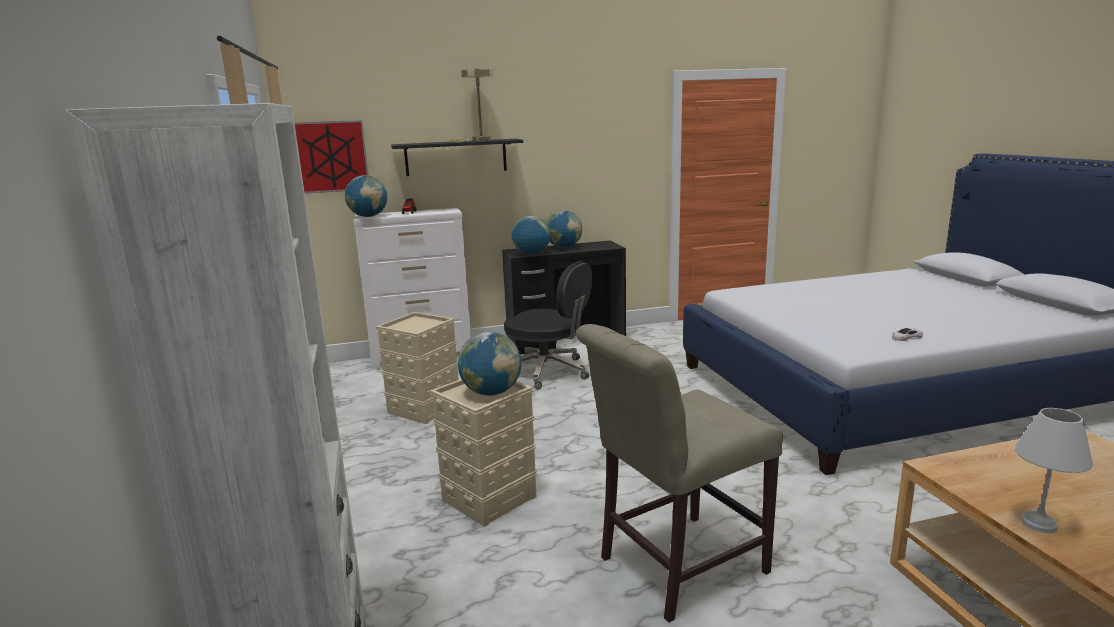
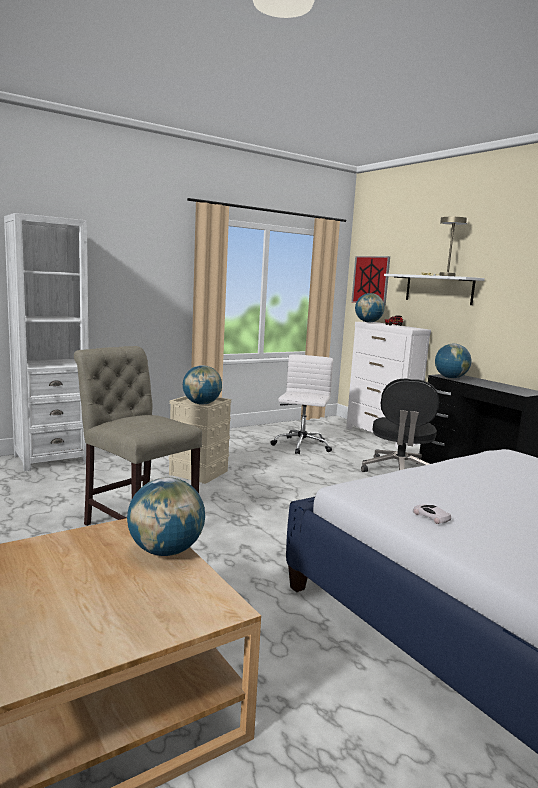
camera: 70 degrees right, 5 degrees down
beige storage box [376,312,459,424] -> white office chair [271,354,333,454]
black shelf [391,139,523,176] -> white shelf [384,274,485,305]
globe [546,210,582,248] -> globe moved to [127,477,205,556]
white table lamp [1015,408,1093,533] -> none

